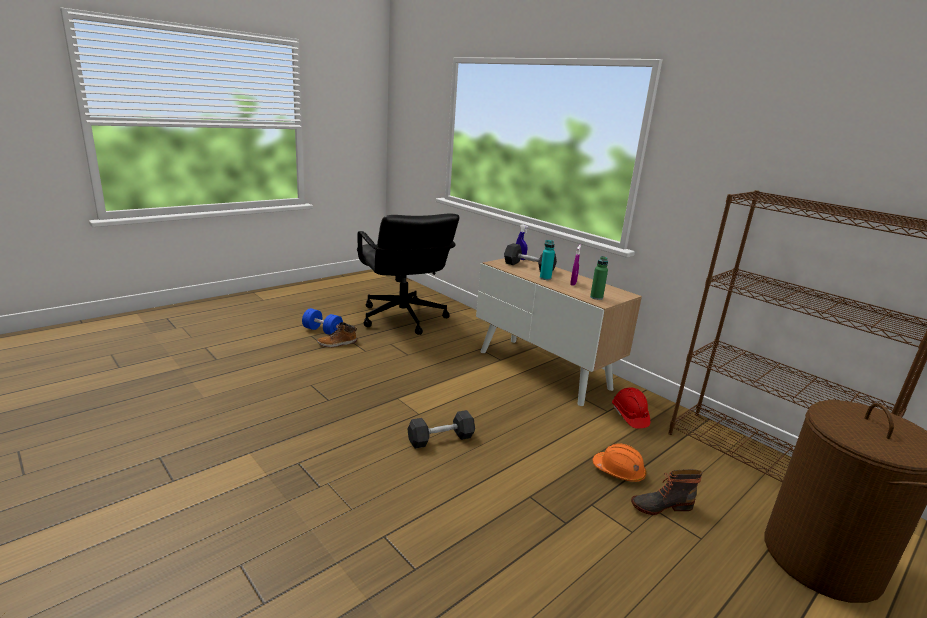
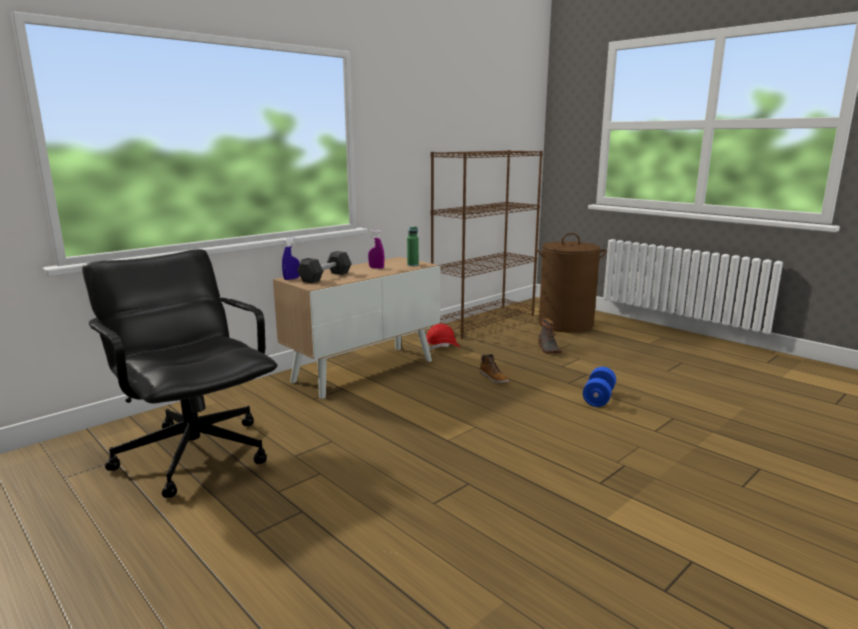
camera: 90 degrees left, 5 degrees down
blue dumbbell [302,308,343,335] -> blue dumbbell moved to [583,367,616,407]
boot [317,322,357,347] -> boot moved to [480,354,509,383]
black office chair [357,213,459,335] -> black office chair turned 105 degrees counterclockwise [82,249,277,498]
grey dumbbell [408,410,475,449] -> none
turquoise bottle [540,240,555,280] -> none
orange hard hat [593,444,646,482] -> none

